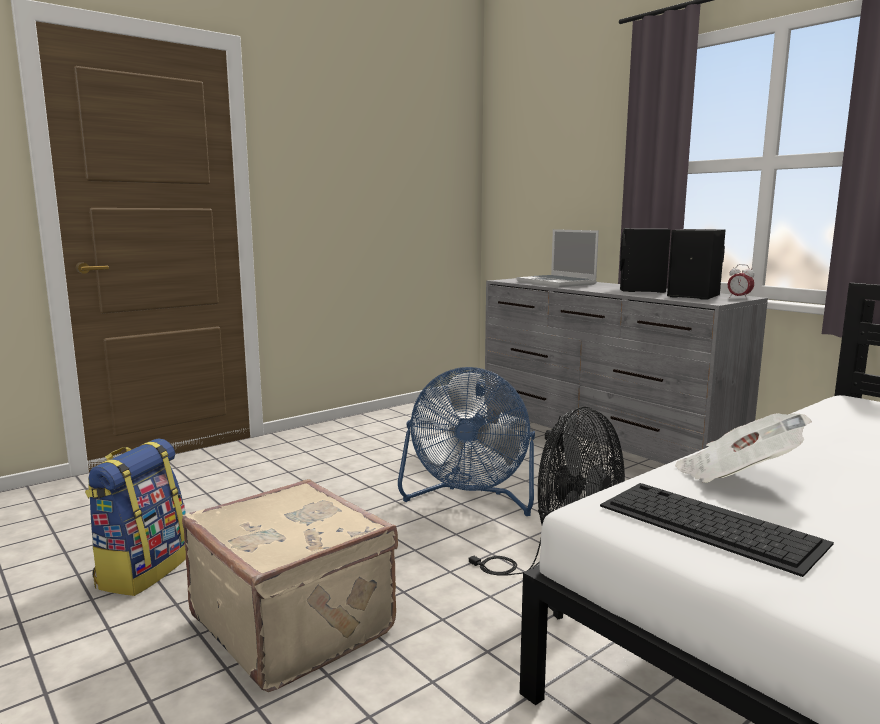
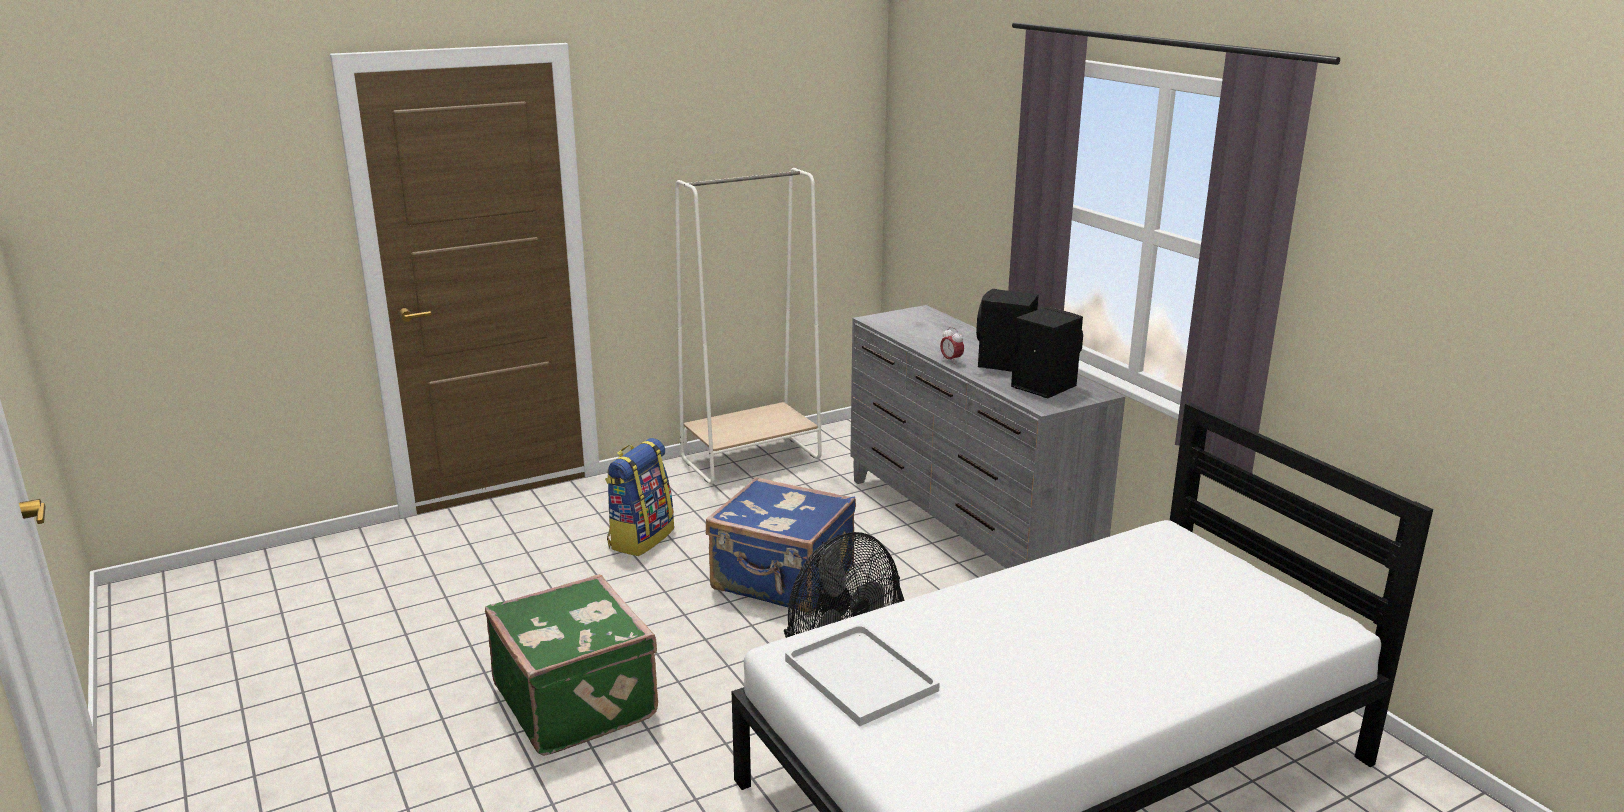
camera: 10 degrees right, 10 degrees up
backpack [85,438,186,596] -> backpack moved to [605,438,674,556]
beige suitcase [182,479,398,692] -> green suitcase [485,574,658,756]
blue fan [398,367,535,516] -> blue suitcase [706,477,856,614]
laptop [517,229,599,287] -> none
keyboard [600,483,834,577] -> white tray [785,623,940,726]
newspaper [675,413,812,483] -> none
alarm clock [728,264,754,299] -> alarm clock moved to [940,327,964,364]
none -> clothes rack [675,168,822,484]

